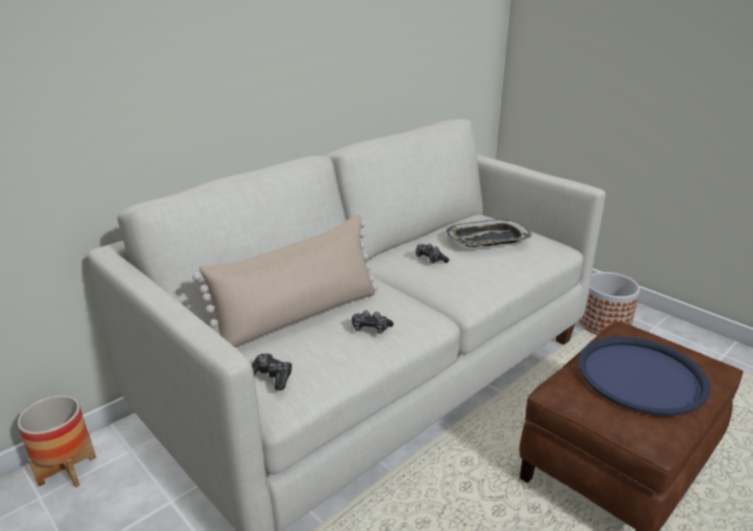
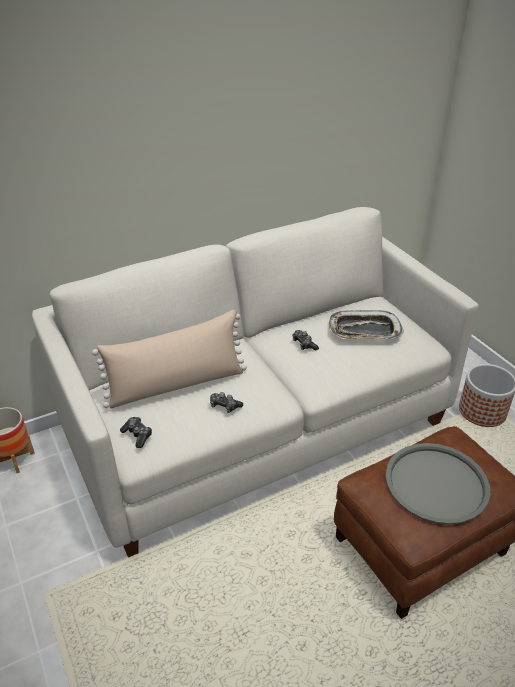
camera: 15 degrees right, 10 degrees up
blue tray [578,336,710,416] -> grey tray [386,443,490,525]

